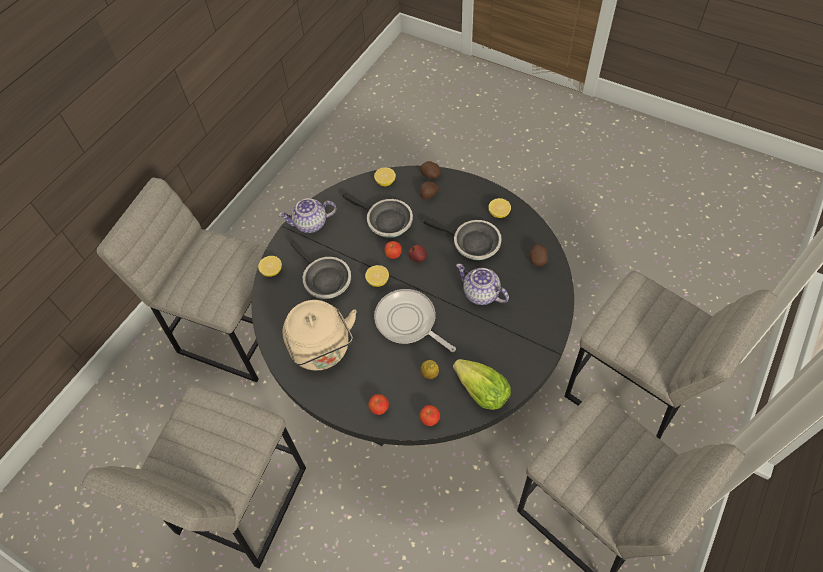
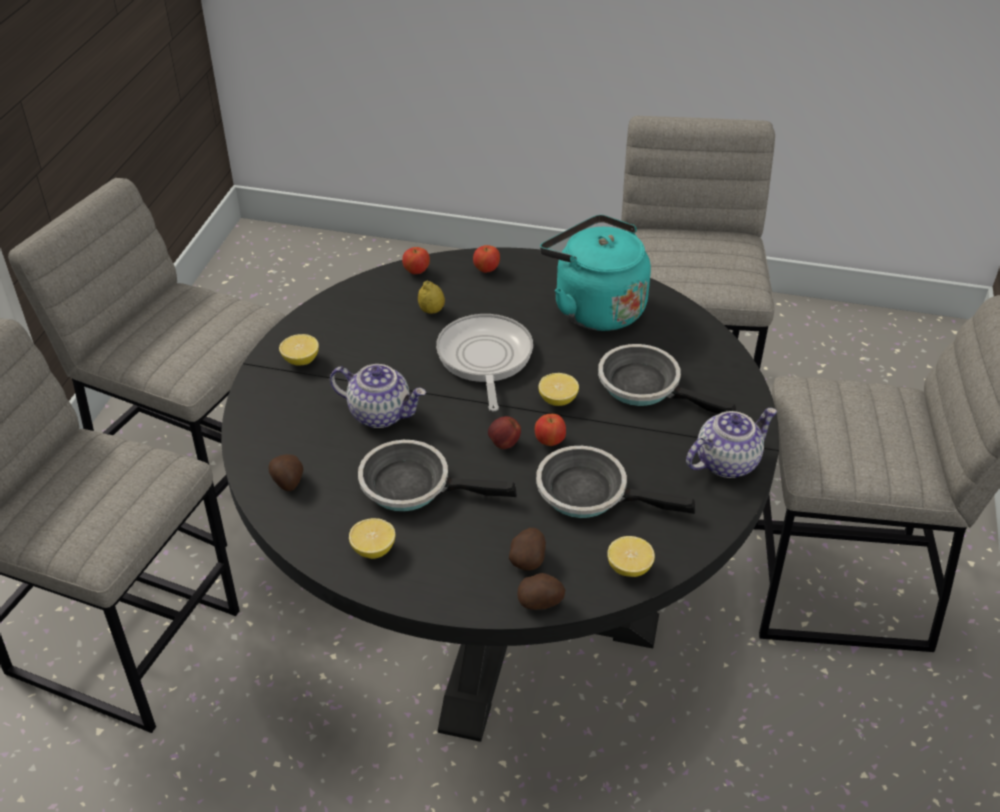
camera: 160 degrees right, 15 degrees down
lemon [258,256,282,277] -> lemon moved to [279,334,319,366]
beige kettle [283,300,356,371] -> turquoise kettle [540,215,651,331]
frying pan [374,289,456,352] -> frying pan turned 120 degrees counterclockwise [436,314,533,411]
lettuce [453,359,511,410] -> none

